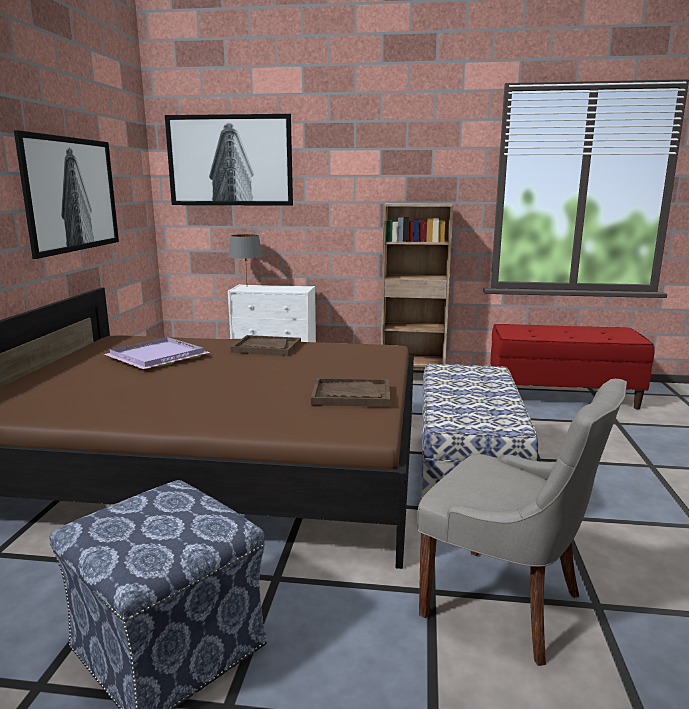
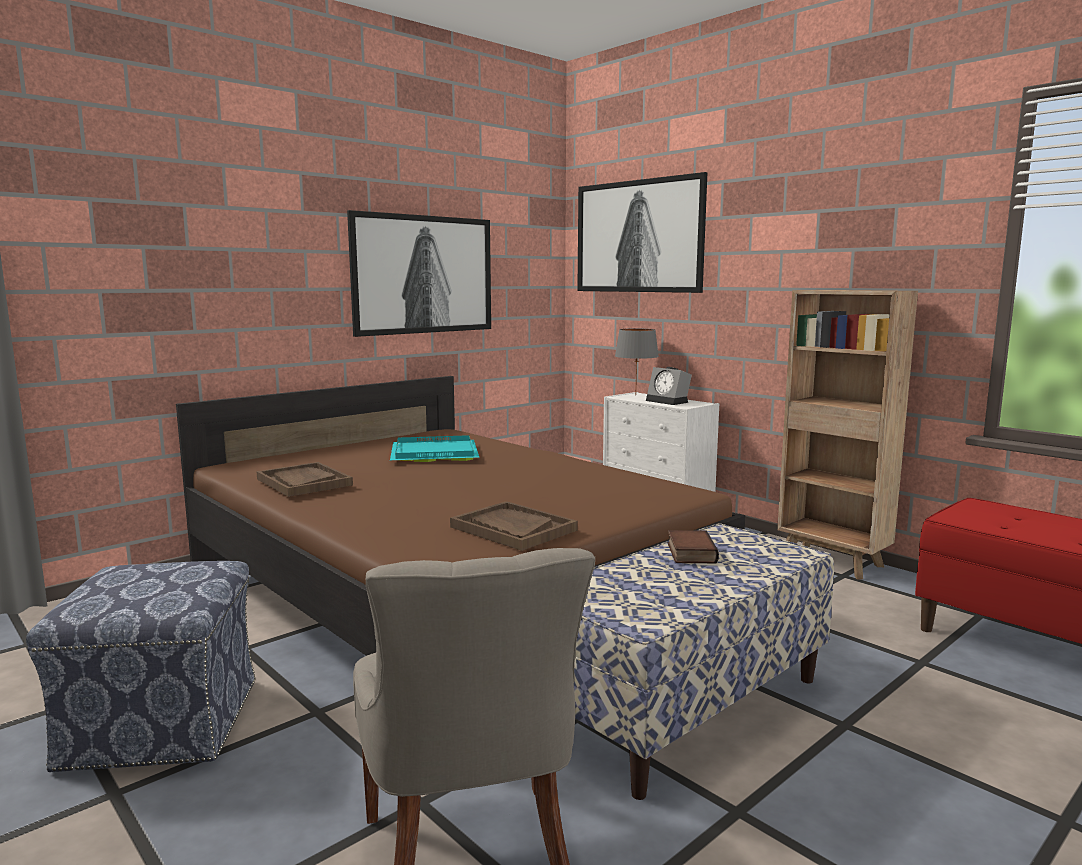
camera: 40 degrees right, 5 degrees down
purple tray [104,337,210,369] -> turquoise tray [390,435,479,462]
brown tray [230,335,301,356] -> brown tray moved to [256,462,353,497]
none -> alarm clock [646,367,692,405]
none -> book [668,530,719,563]

